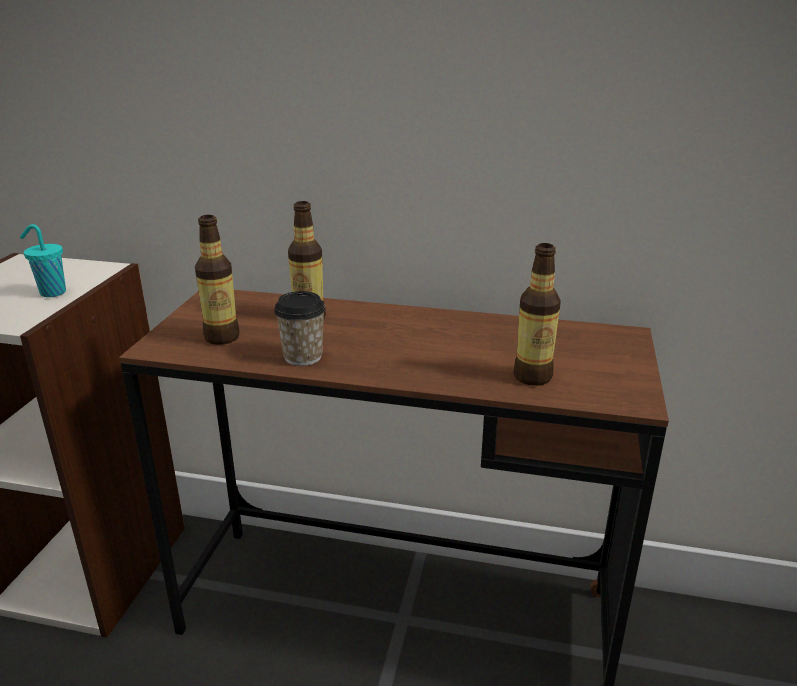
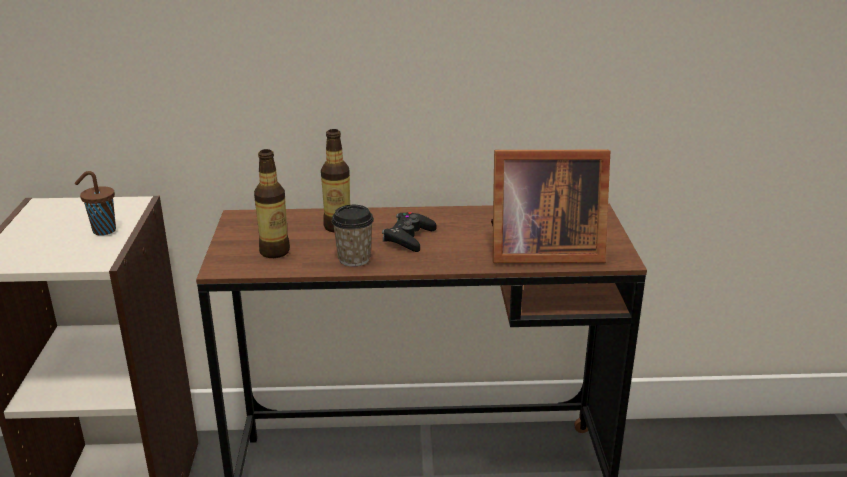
camera: 15 degrees left, 0 degrees up
turquoise cup [20,224,66,297] -> brown cup [75,171,116,236]
bottle [513,243,561,386] -> picture frame [491,150,610,263]
none -> black game controller [382,212,437,252]

